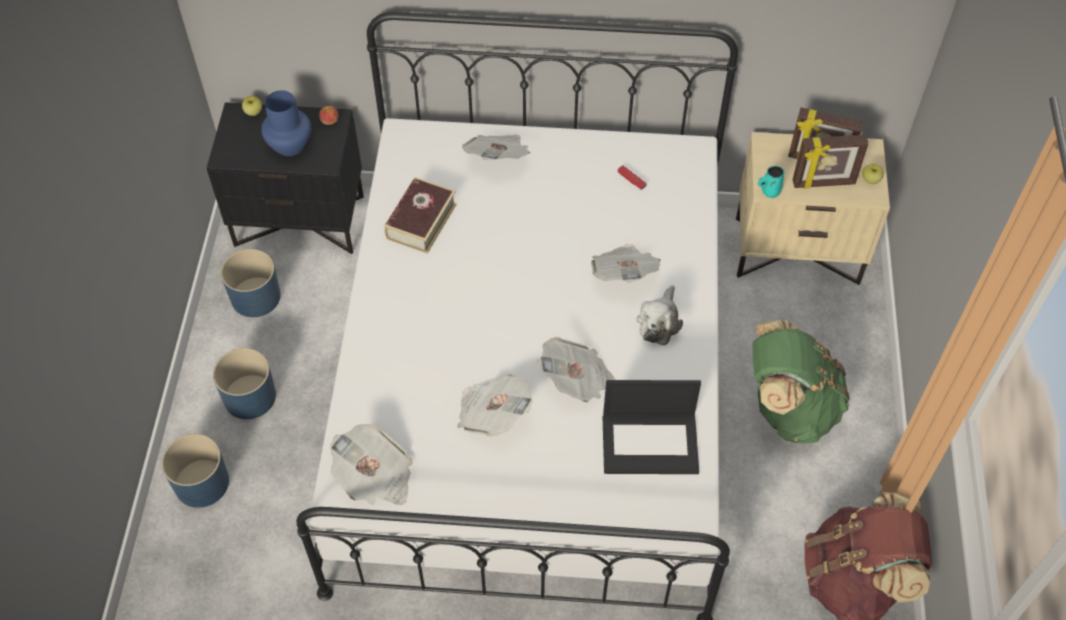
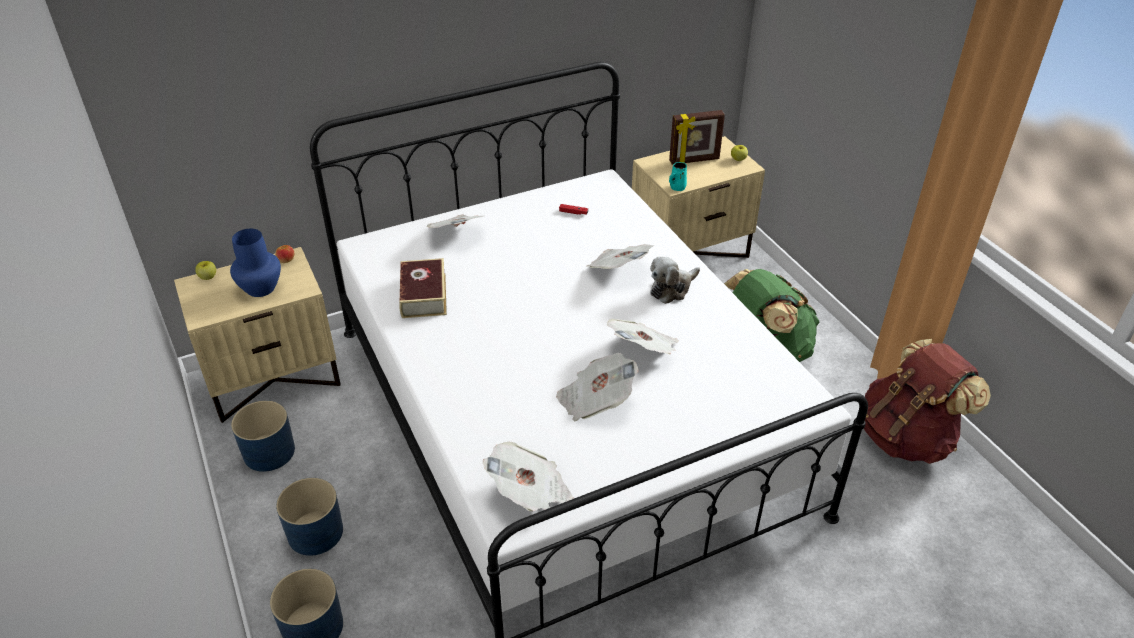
camera: 30 degrees left, 15 degrees down
black nightstand [207,102,364,254] -> beige nightstand [174,247,341,423]
laptop [603,380,701,474] -> none
plush toy [636,285,683,346] -> plush toy turned 60 degrees clockwise [650,256,700,304]
picture frame [792,135,869,189] -> none

